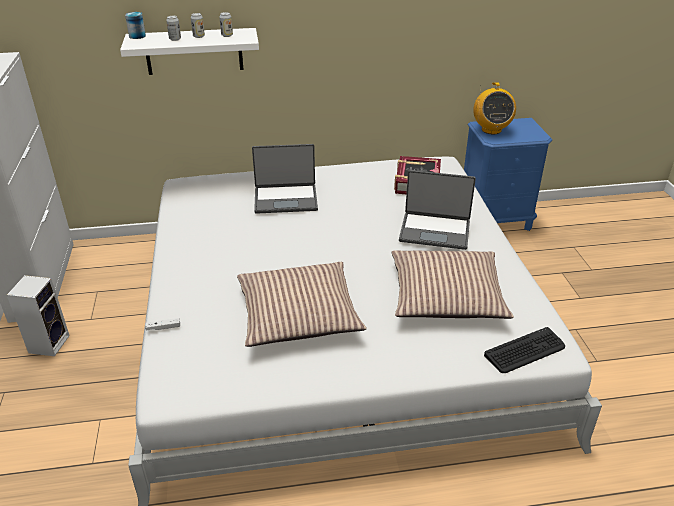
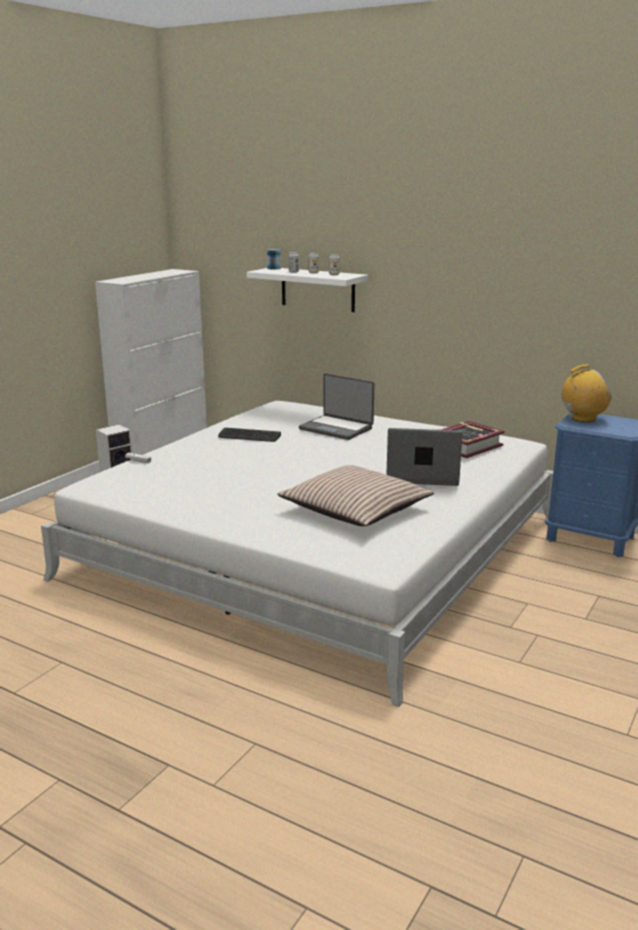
camera: 40 degrees right, 15 degrees down
pillow [237,262,367,347] -> none
laptop [399,170,476,250] -> laptop turned 135 degrees clockwise [386,428,462,486]
radio [473,82,516,134] -> radio turned 135 degrees counterclockwise [562,365,612,422]
keyboard [484,327,565,373] -> keyboard moved to [218,428,281,442]

